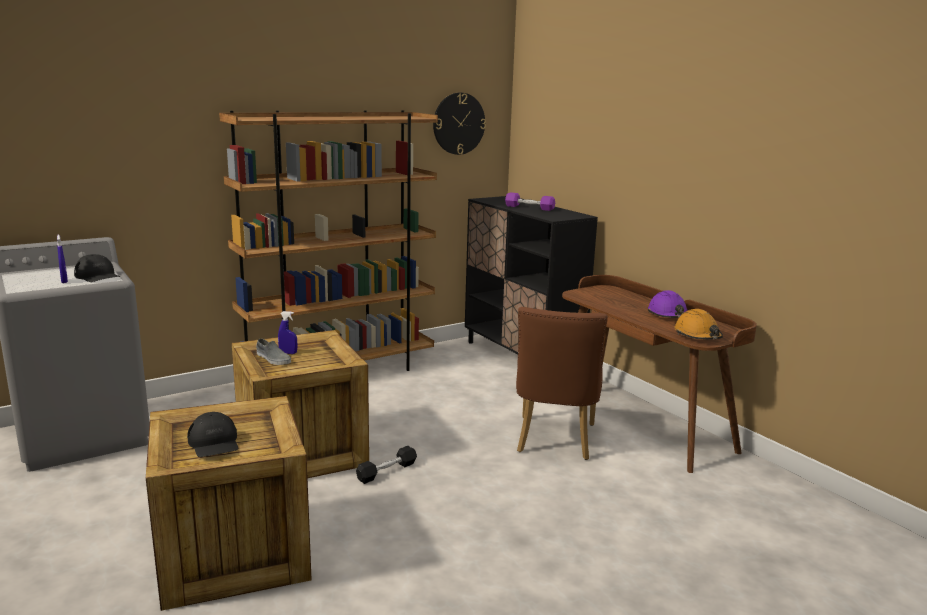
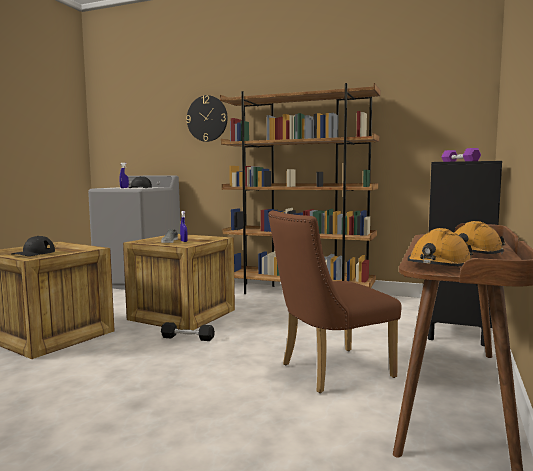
camera: 55 degrees right, 10 degrees down
wall clock [433,93,486,155] -> wall clock moved to [186,95,228,142]
purple hard hat [648,290,688,318] -> orange hard hat [455,221,505,255]

